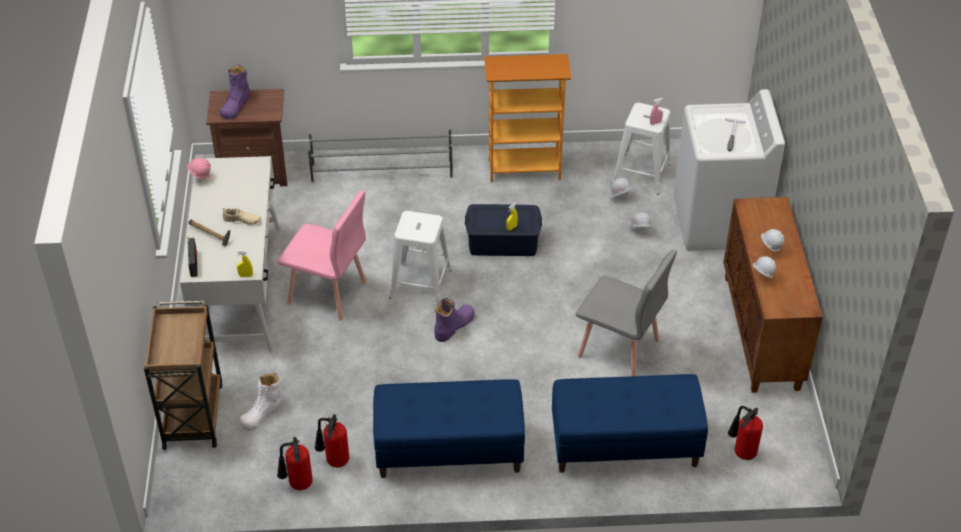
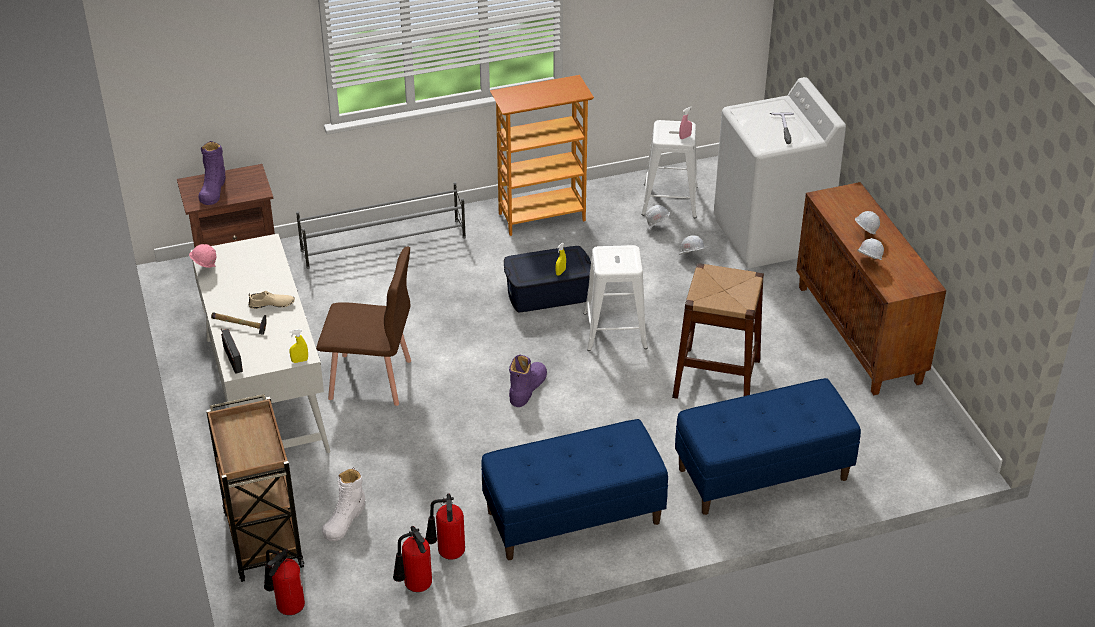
camera: 15 degrees left, 5 degrees down
pink chair [277,191,367,321] -> brown chair [316,247,411,406]
white stool [389,211,452,305] -> white stool moved to [583,245,648,351]
grey chair [575,250,677,376] -> brown stool [672,263,764,399]
fire extinguisher [728,406,763,460] -> fire extinguisher moved to [264,549,305,615]

